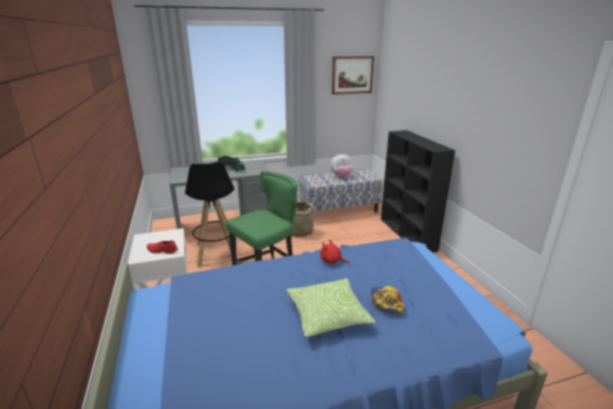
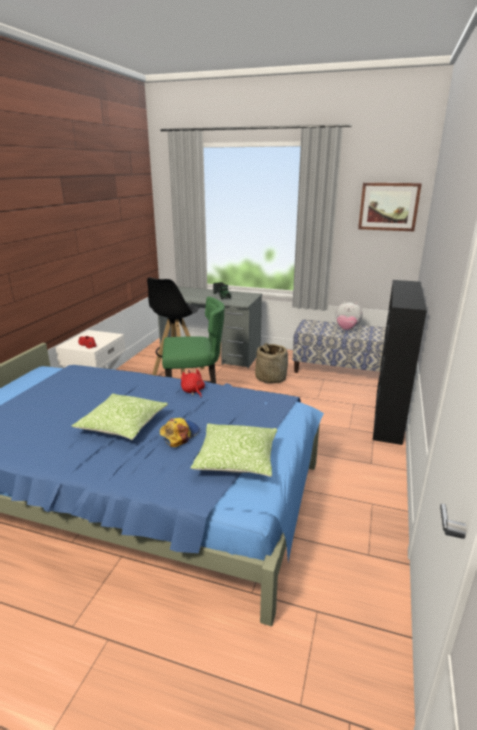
camera: 35 degrees right, 0 degrees up
none -> pillow [191,424,277,477]

